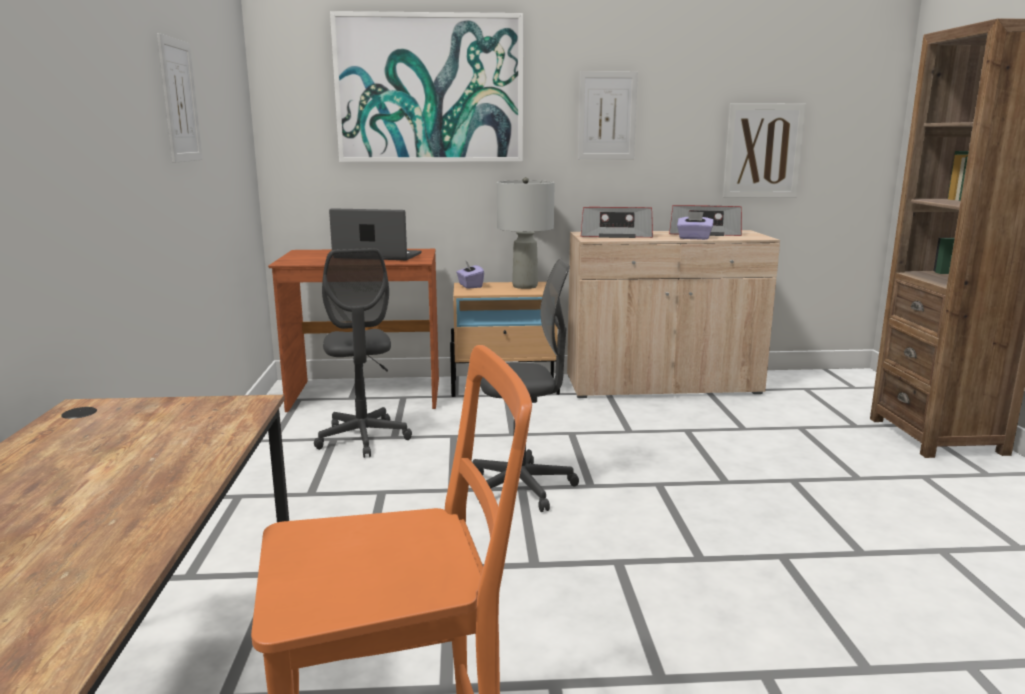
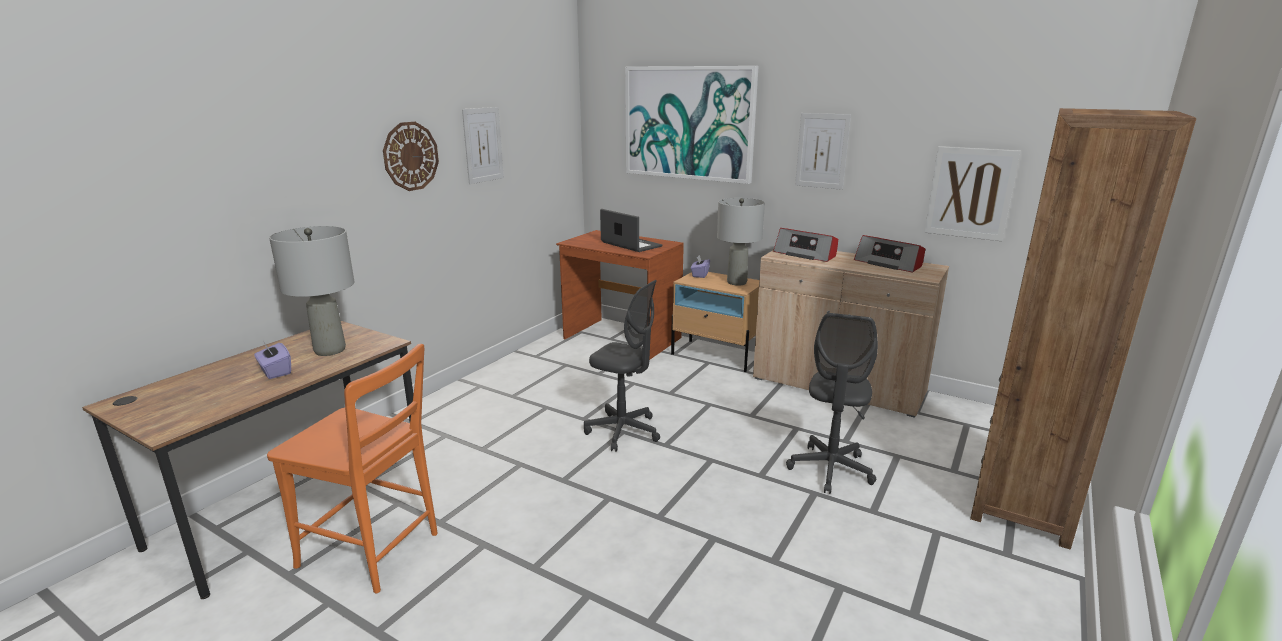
camera: 35 degrees right, 5 degrees up
grey office chair [314,248,412,458] -> grey office chair moved to [786,313,878,494]
purple tissue box [677,211,714,240] -> purple tissue box moved to [254,341,291,379]
none -> grey table lamp [269,226,355,356]
none -> wall clock [383,122,439,191]

